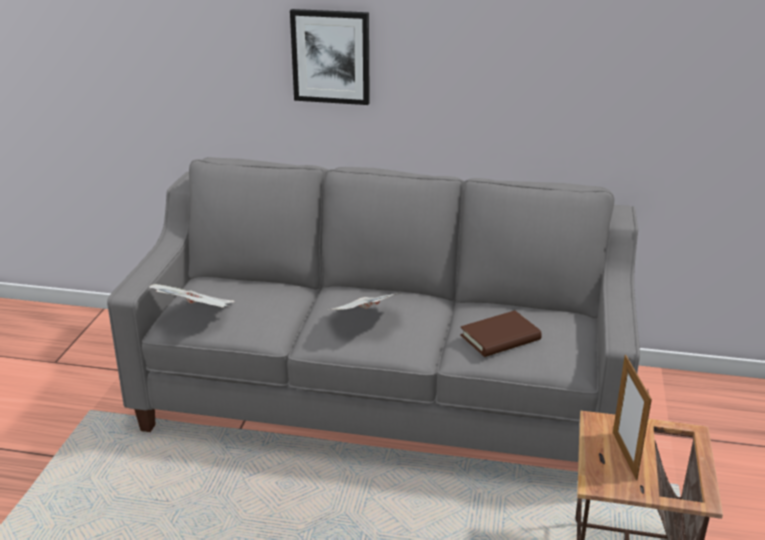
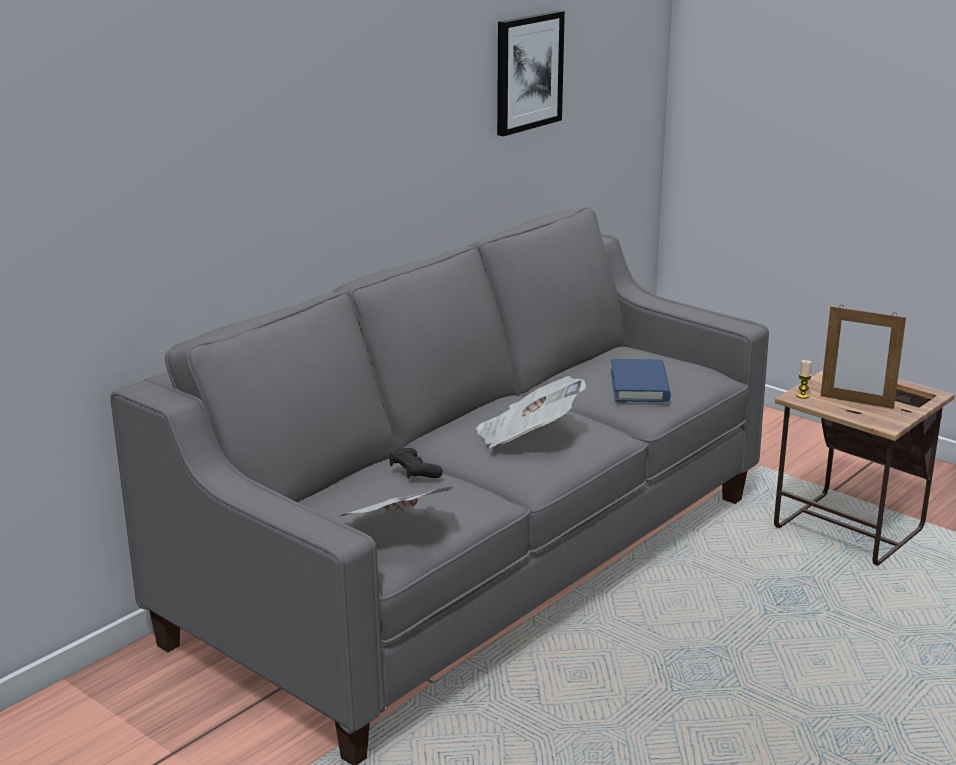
camera: 60 degrees left, 5 degrees down
picture [290,9,370,105] -> picture moved to [497,10,565,136]
brown book [460,311,542,357] -> blue book [611,359,671,402]
none -> black game controller [389,448,443,478]
none -> candle [796,360,812,399]

